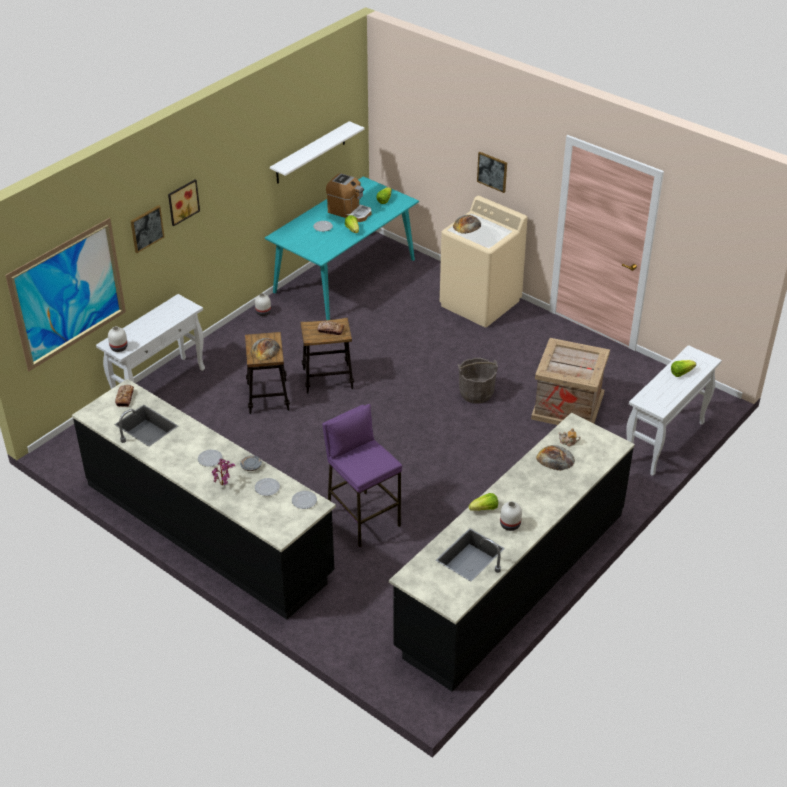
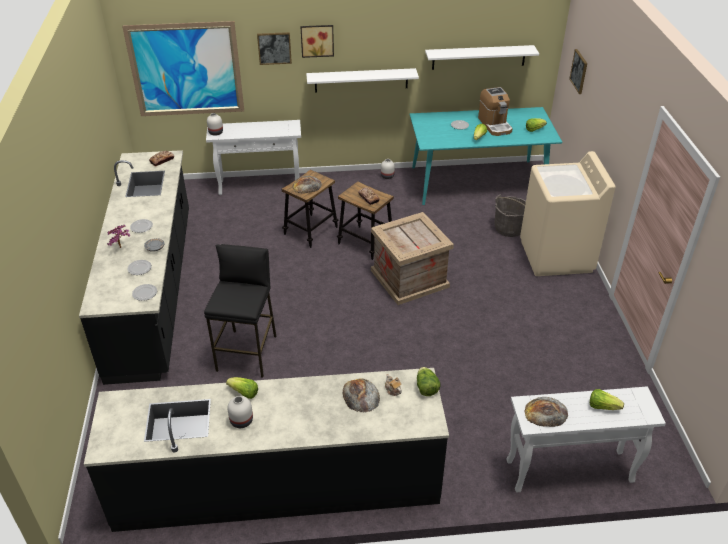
camera: 45 degrees right, 0 degrees up
purple stool [322,404,402,547] -> black stool [204,244,276,378]
bread [453,215,481,234] -> bread moved to [525,397,568,427]
grey bucket [458,358,498,403] -> grey bucket moved to [494,194,526,237]
picture [477,152,507,193] -> picture moved to [569,49,587,94]
crate [531,338,610,425] -> crate moved to [371,212,454,305]
none -> white shelf [306,68,419,93]
none -> lettuce [417,367,440,396]

